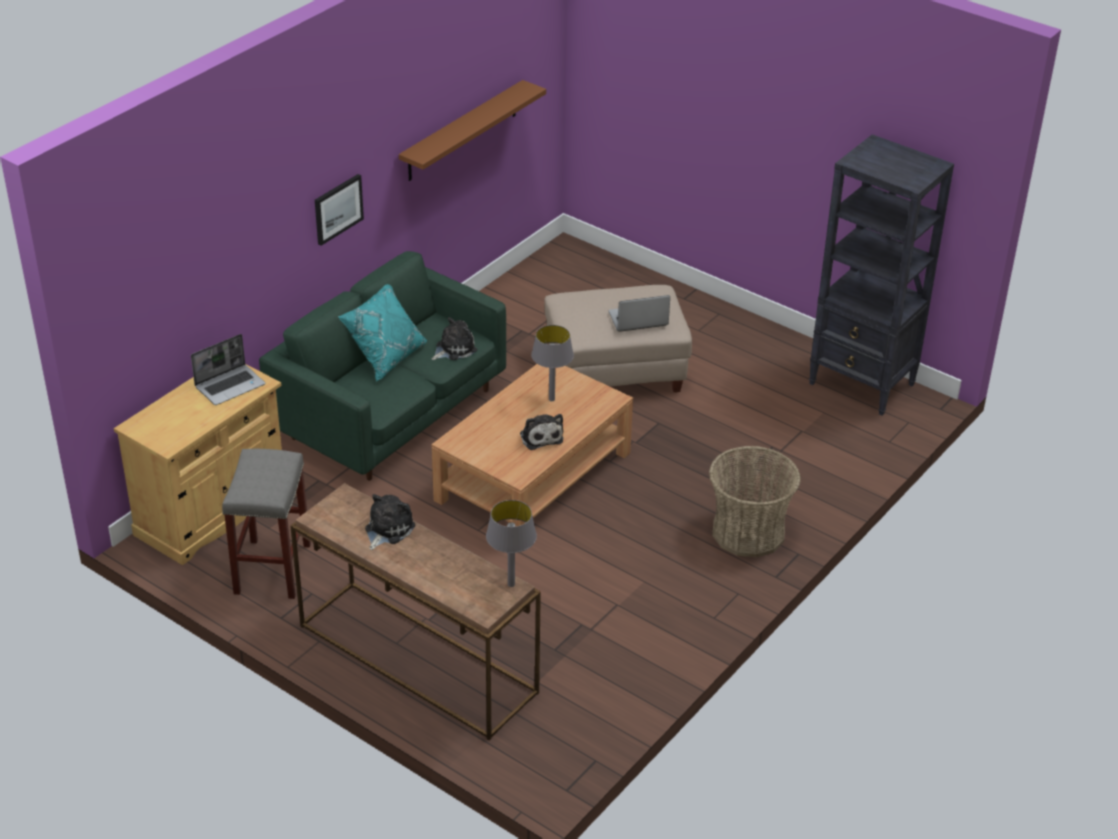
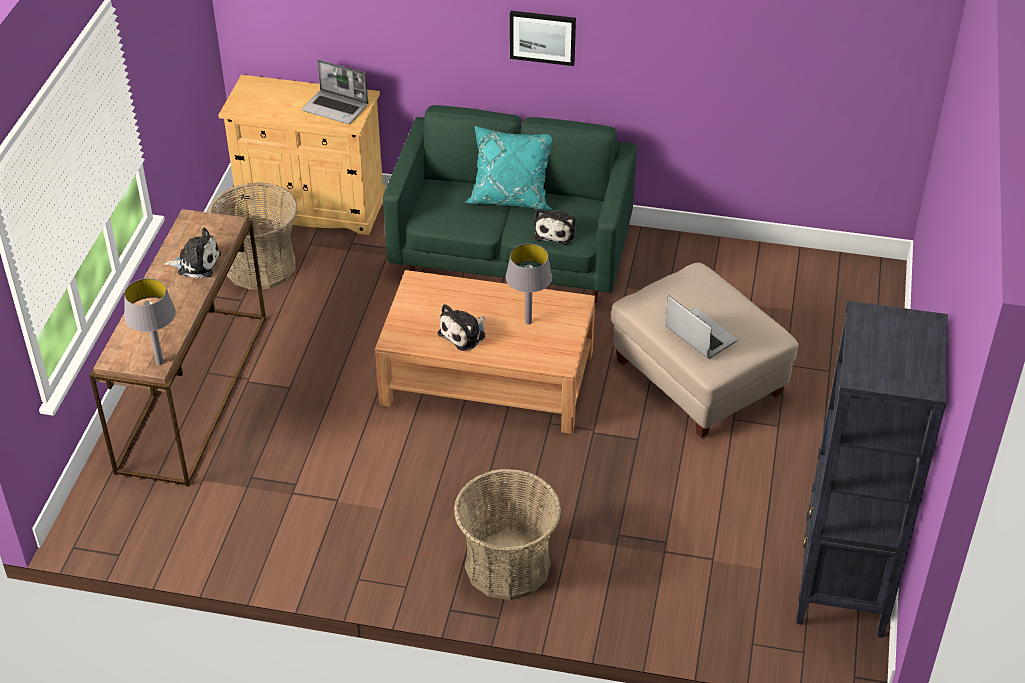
camera: 65 degrees right, 5 degrees up
grey stool [222,449,311,599] -> basket [208,182,298,290]
brown shelf [399,80,546,181] -> none
plush toy [432,317,477,360] -> plush toy turned 75 degrees clockwise [534,208,576,245]

